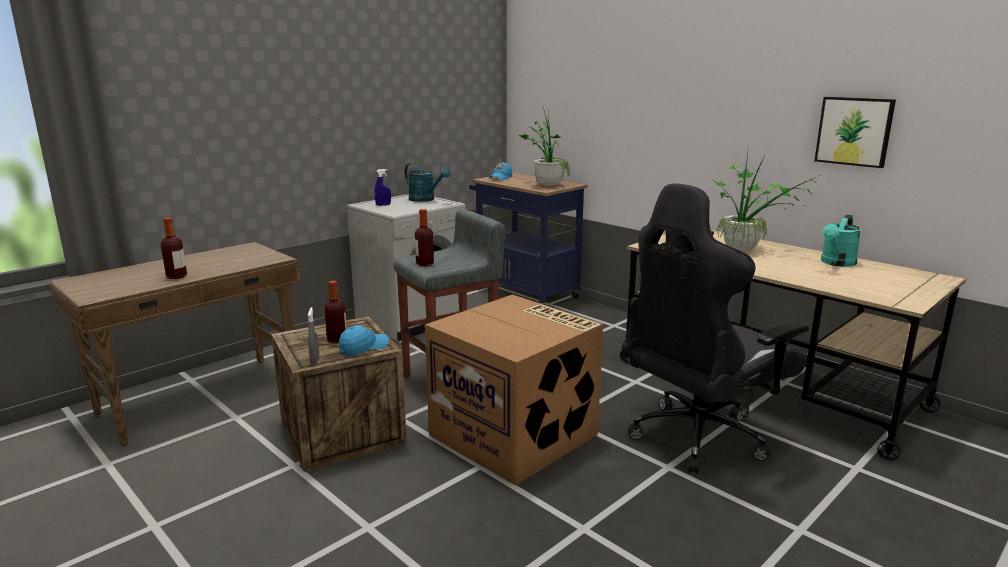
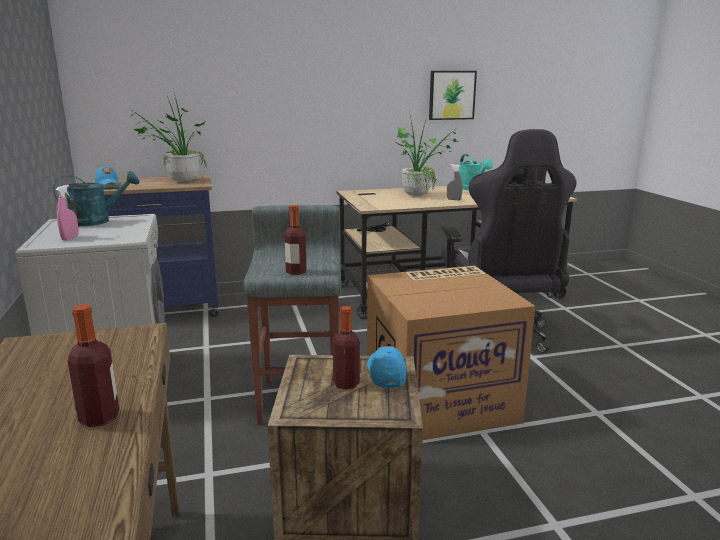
camera: 60 degrees left, 0 degrees up
grey spray bottle [308,307,319,365] -> grey spray bottle moved to [447,164,463,200]
blue spray bottle [375,169,391,206] -> pink spray bottle [56,185,79,240]

